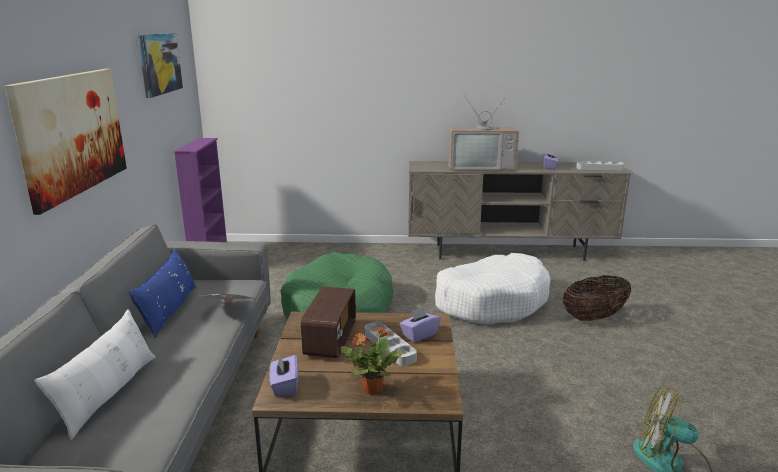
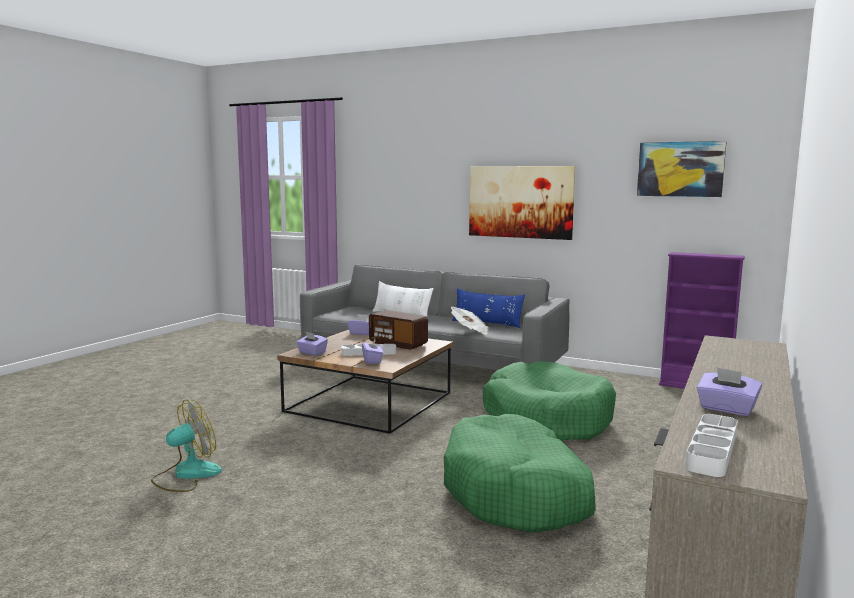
camera: 115 degrees right, 10 degrees down
potted plant [341,326,403,395] -> none
white dog bed [435,253,551,324] -> green dog bed [444,414,596,532]
television [449,95,519,171] -> none
basket [563,275,631,321] -> none
none -> purple tissue box [296,331,328,356]

